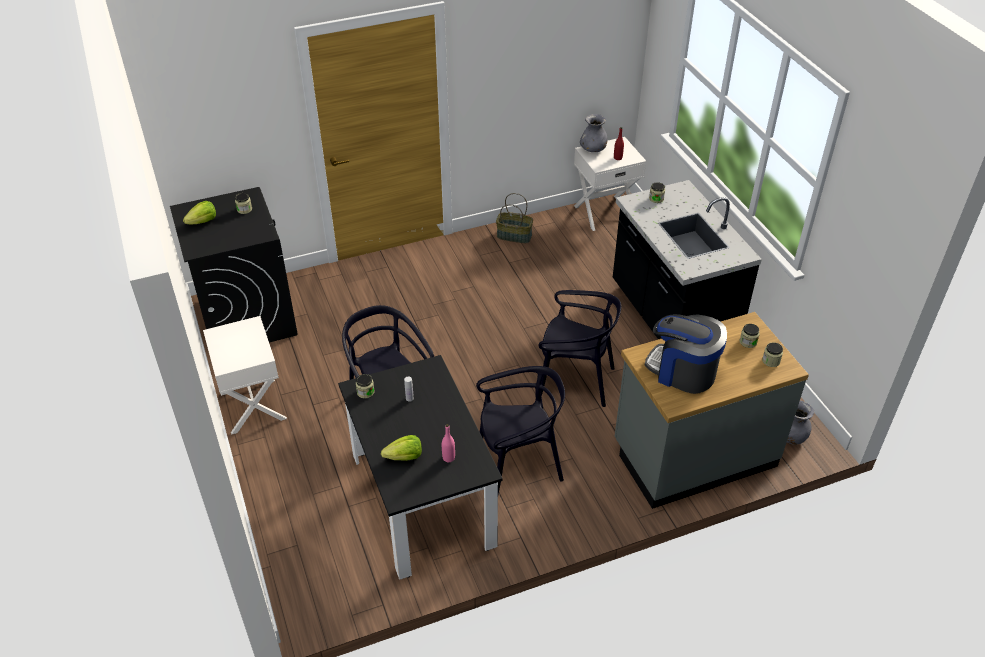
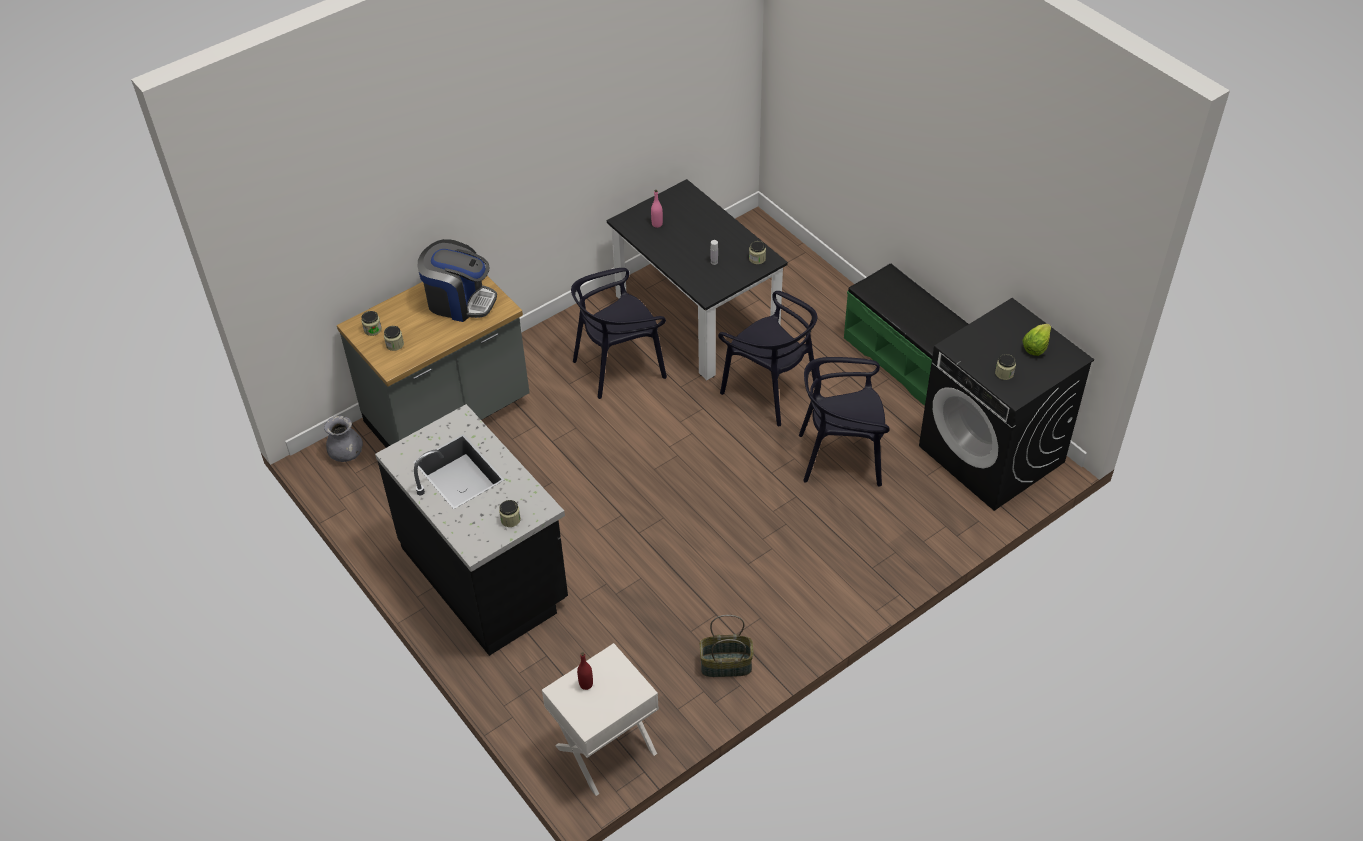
camera: 165 degrees right, 5 degrees up
white nightstand [203,316,287,435] -> green bench [844,263,968,406]
lettuce [381,435,422,461] -> none
black chair [538,290,621,407] -> black chair moved to [799,357,890,487]
grey vase [580,114,607,152] -> none

